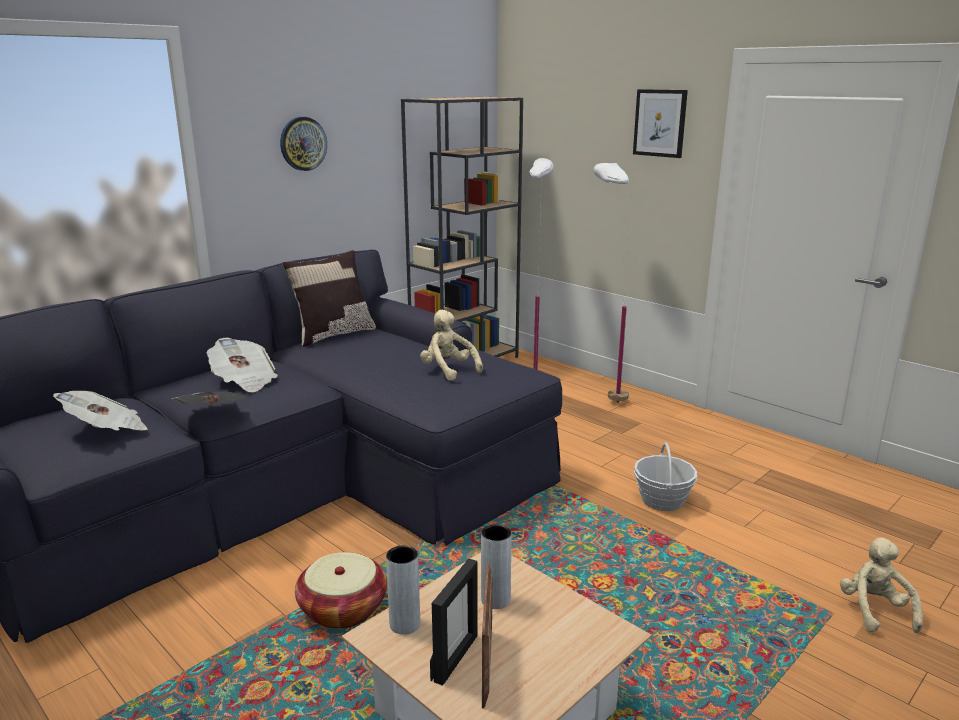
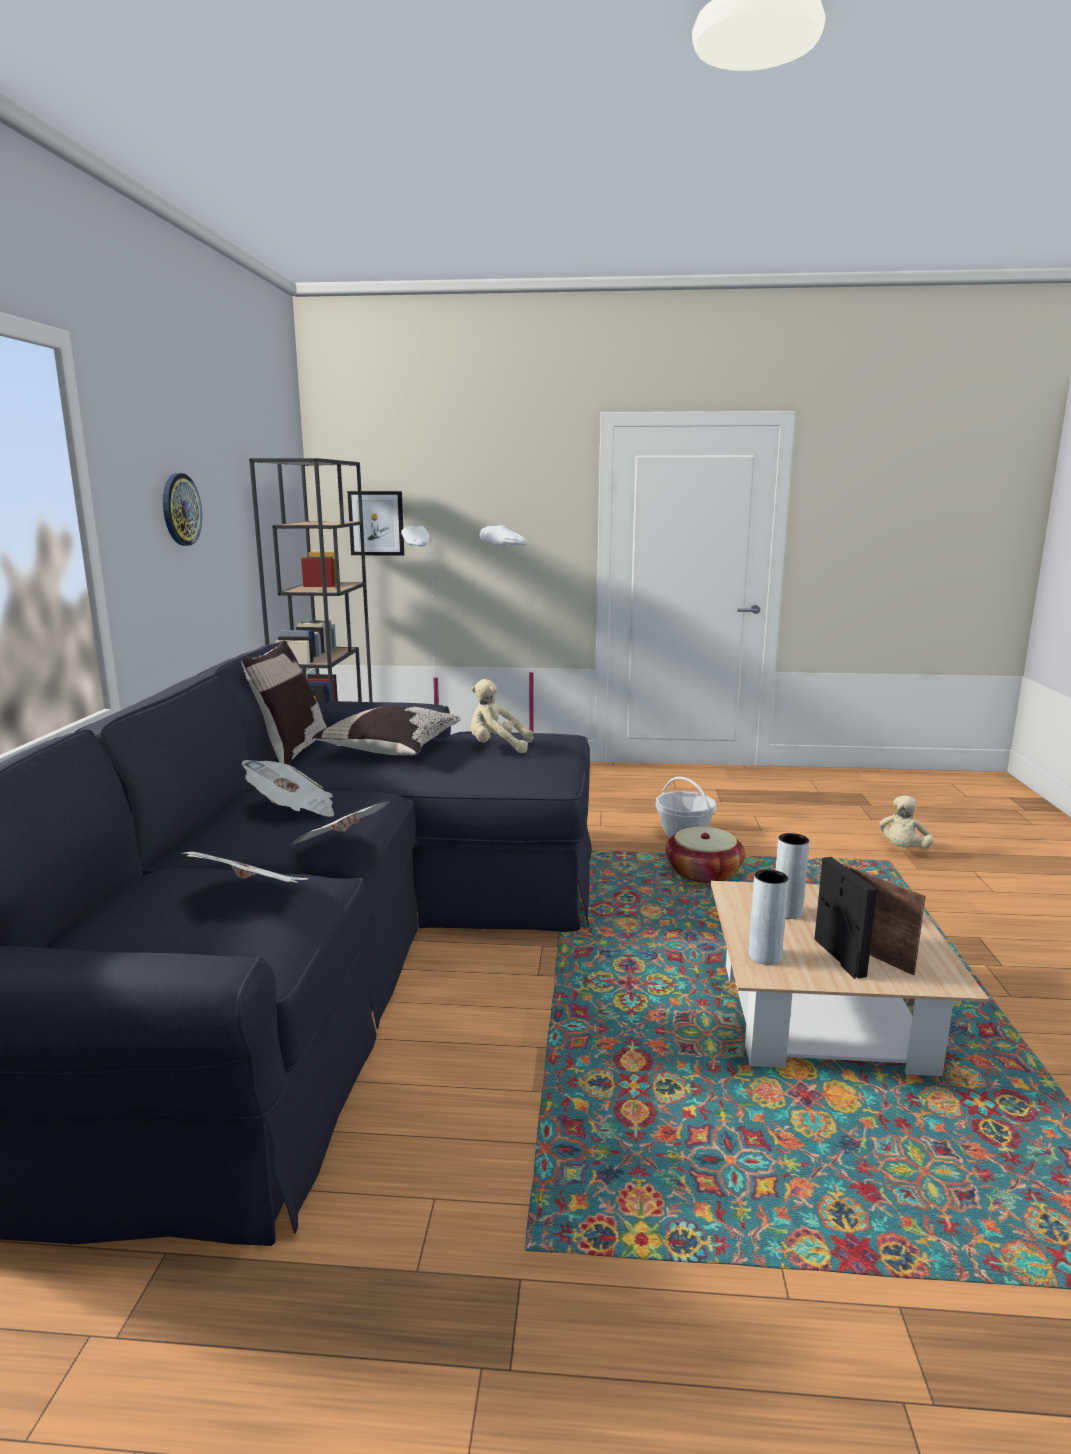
camera: 40 degrees left, 5 degrees down
basket [295,552,387,629] -> basket moved to [665,827,745,884]
picture [633,89,688,158] -> picture moved to [347,491,404,556]
beige plush toy [840,538,923,633] -> beige plush toy turned 105 degrees counterclockwise [879,795,934,848]
none -> pillow [312,706,461,755]

